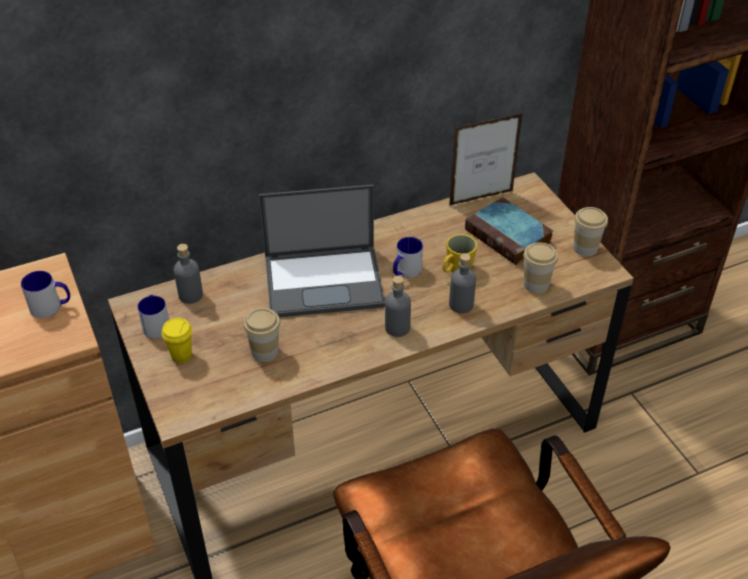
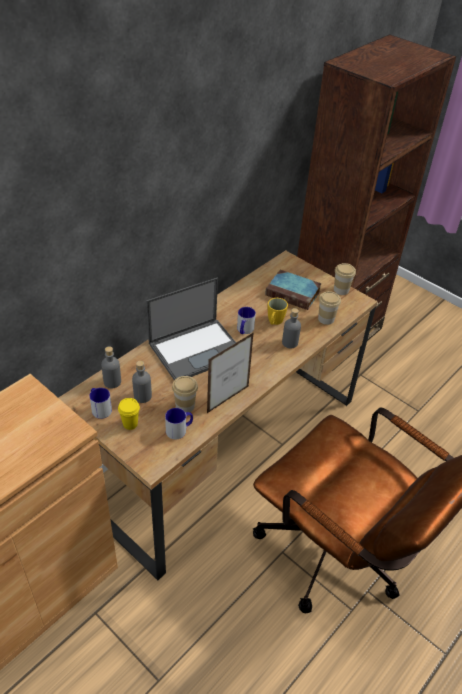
camera: 25 degrees left, 0 degrees up
mug [21,271,70,318] -> mug moved to [165,408,193,440]
grey bottle [385,276,411,337] -> grey bottle moved to [132,361,152,403]
picture frame [449,113,523,206] -> picture frame moved to [207,332,254,413]

